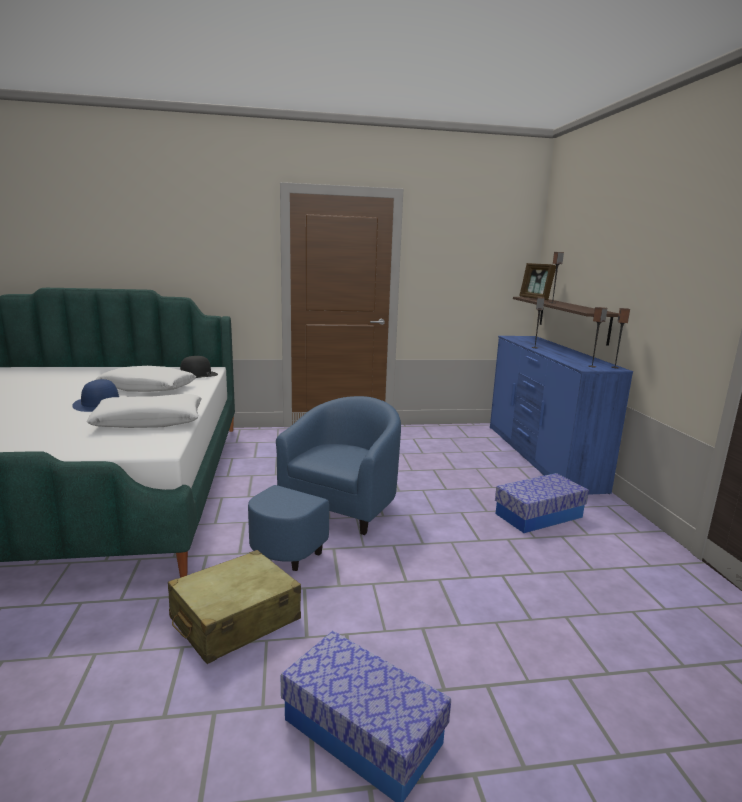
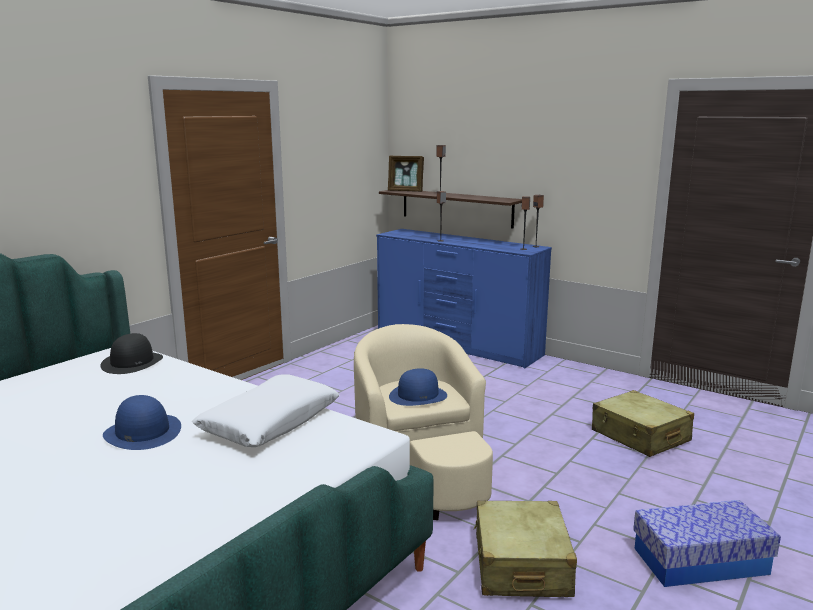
camera: 45 degrees left, 0 degrees up
white pillow [96,366,196,392] -> none
blue armchair [248,396,401,571] -> beige armchair [354,324,493,520]
storage box [495,473,589,533] -> none
none -> blue hat [389,368,447,406]
none -> beige suitcase [592,390,694,457]

